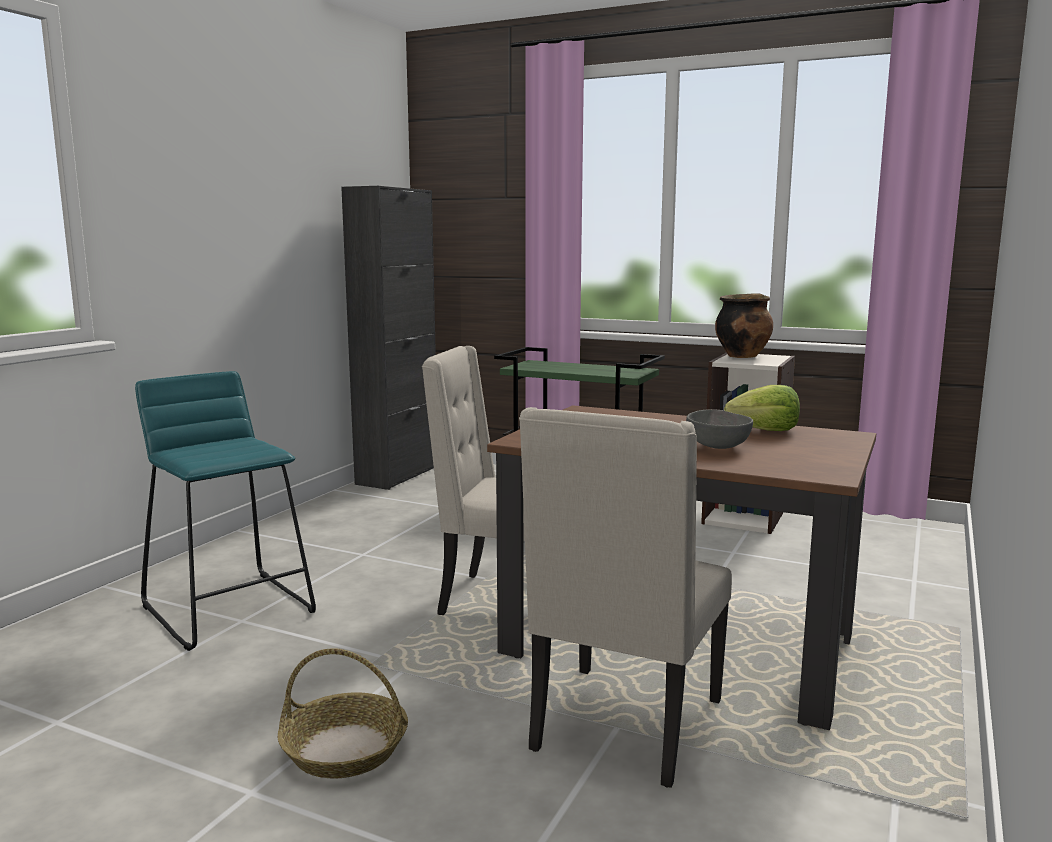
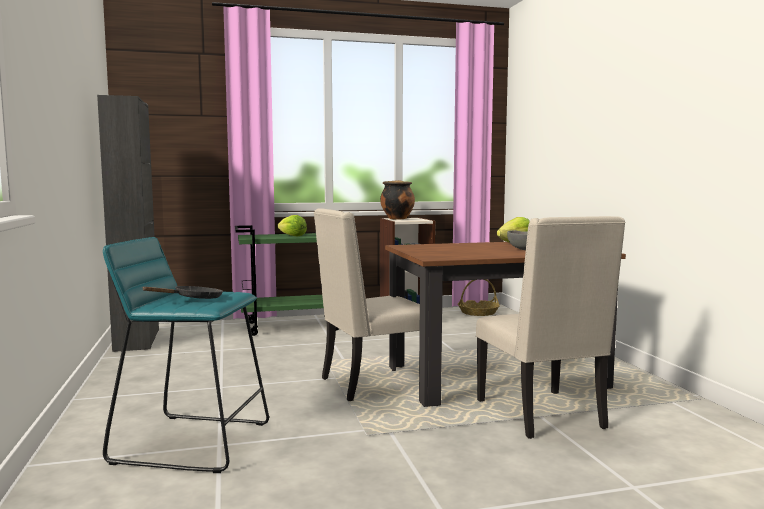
camera: 40 degrees left, 5 degrees down
basket [278,648,408,779] -> basket moved to [458,279,500,316]
none -> black frying pan [142,286,223,299]
none -> lettuce [277,215,307,236]

